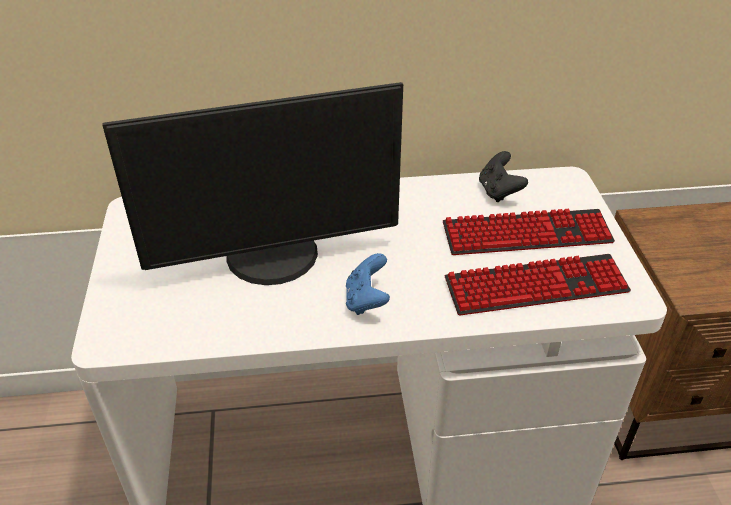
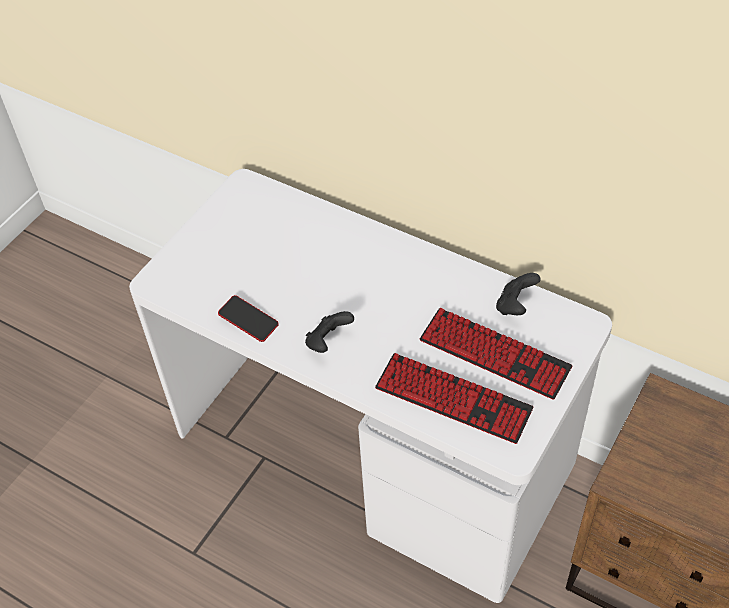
camera: 40 degrees right, 10 degrees up
monitor [102,82,403,285] -> none
blue game controller [346,253,390,315] -> black game controller [305,311,354,353]
none -> phone [218,295,279,342]

